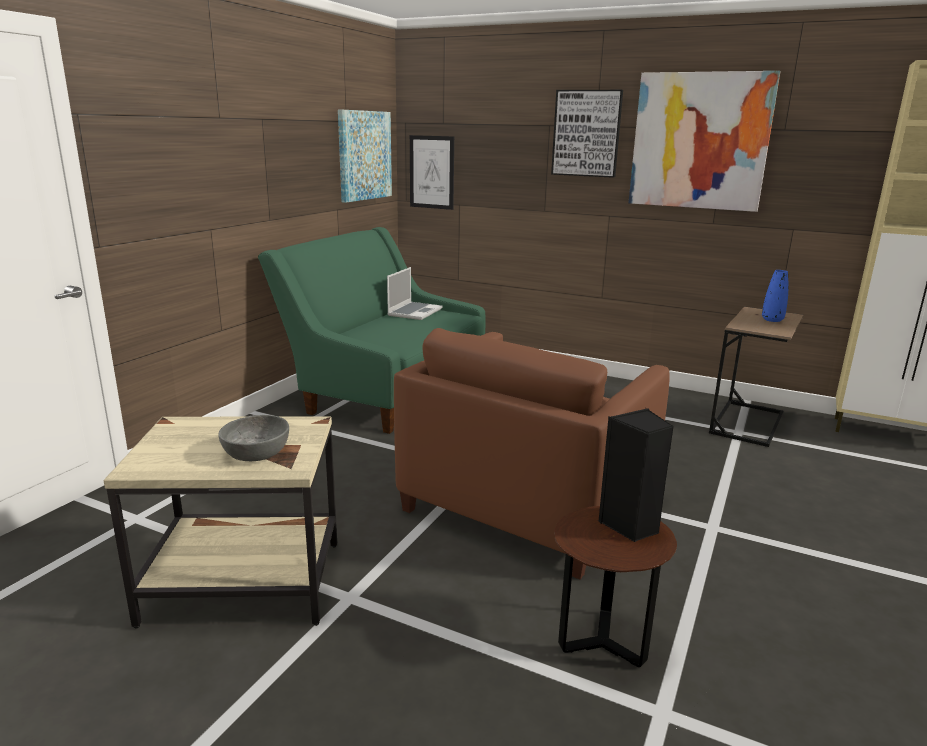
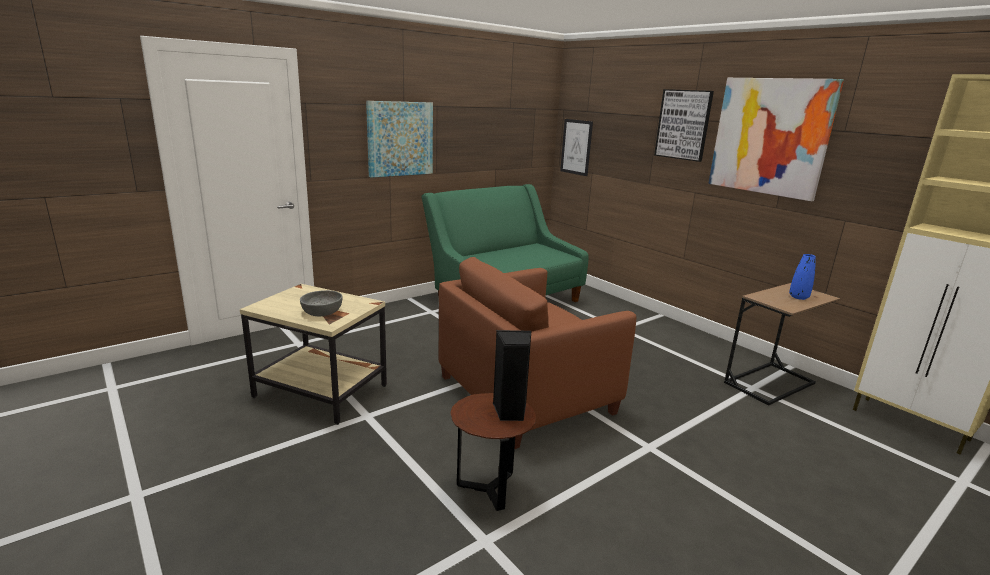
camera: 25 degrees right, 0 degrees up
picture [338,109,392,203] -> picture moved to [366,101,433,178]
laptop [387,267,443,320] -> none

